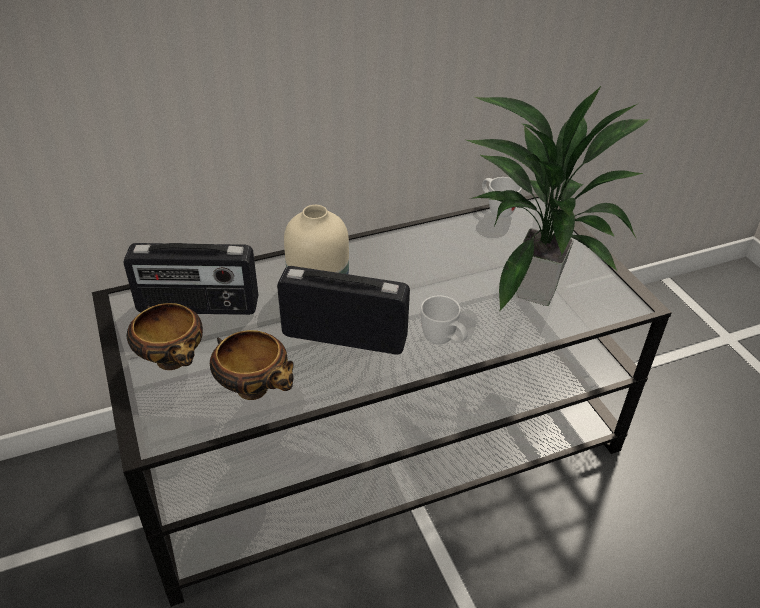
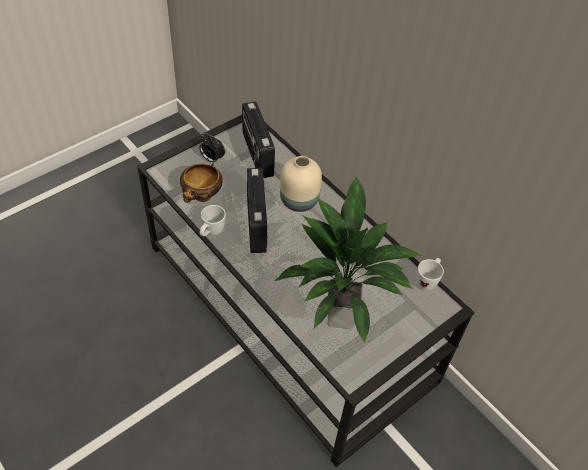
camera: 70 degrees right, 10 degrees up
bowl [127,303,203,370] -> alarm clock [199,133,225,164]
white mug [421,296,468,345] -> white mug moved to [200,205,226,236]

